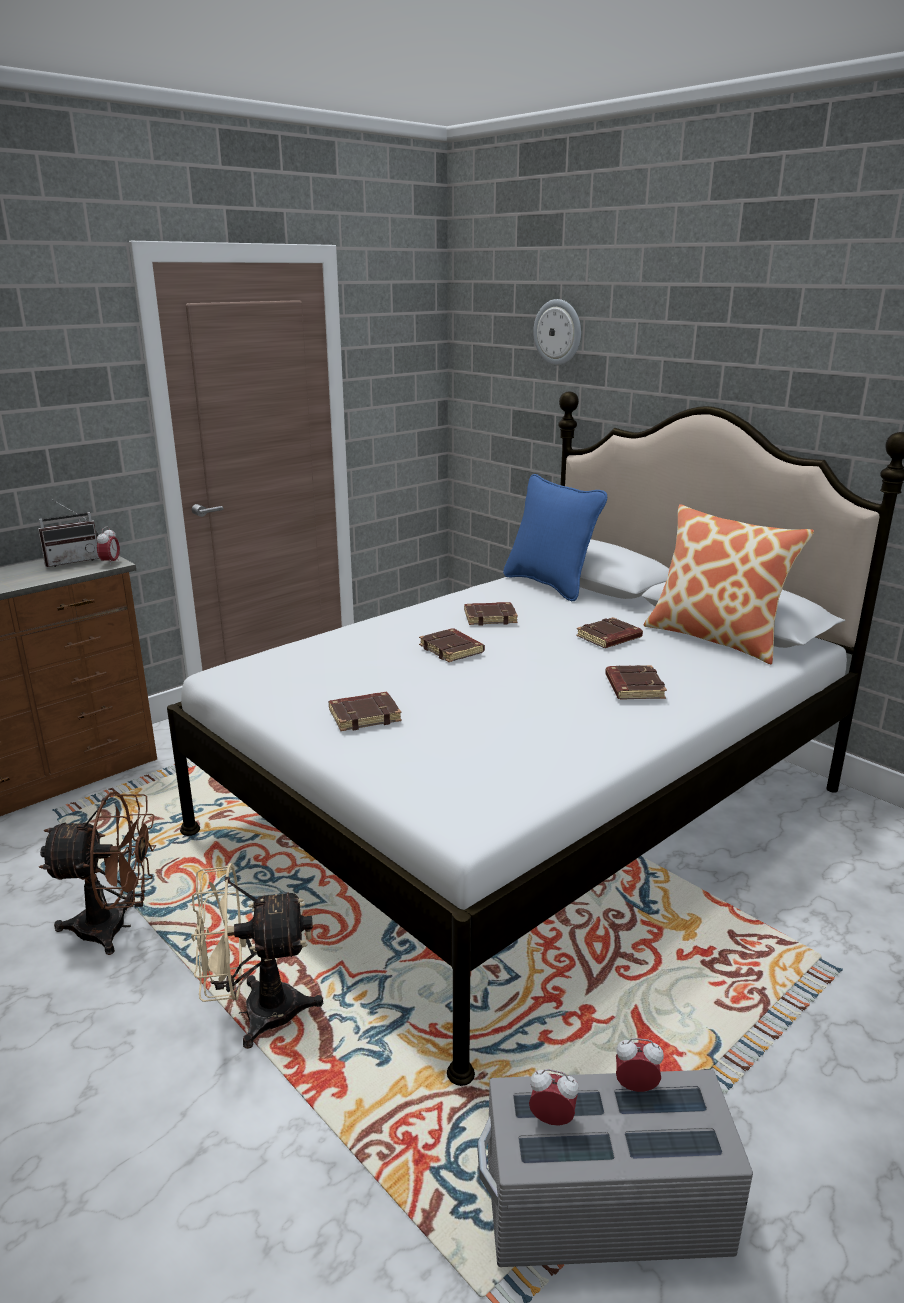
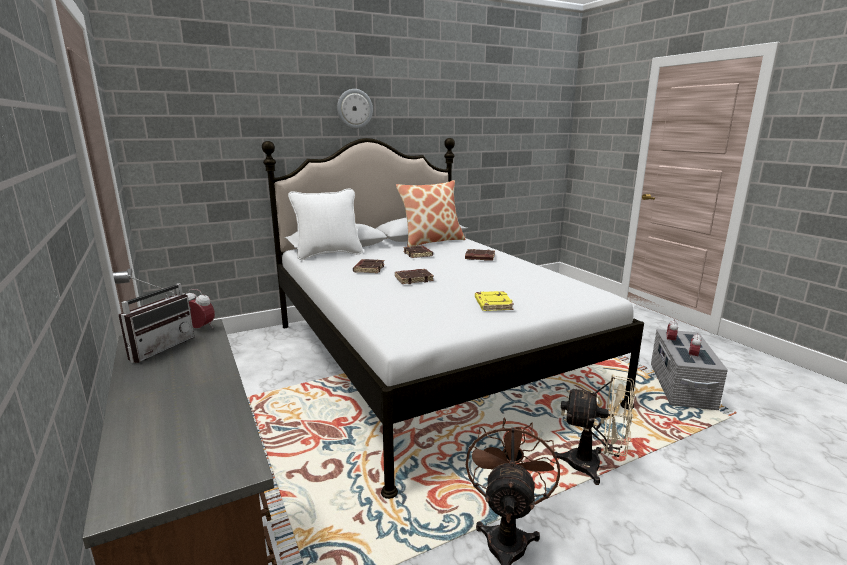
camera: 75 degrees left, 5 degrees down
radio [38,499,99,567] -> radio turned 45 degrees clockwise [118,275,194,363]
beige fan [191,863,324,1049] -> beige fan turned 75 degrees counterclockwise [554,374,635,485]
brown book [329,692,402,731] -> yellow book [475,291,514,311]
blue pillow [503,474,607,601] -> white pillow [288,188,363,260]
wall clock [533,299,581,365] -> wall clock moved to [337,89,373,129]

